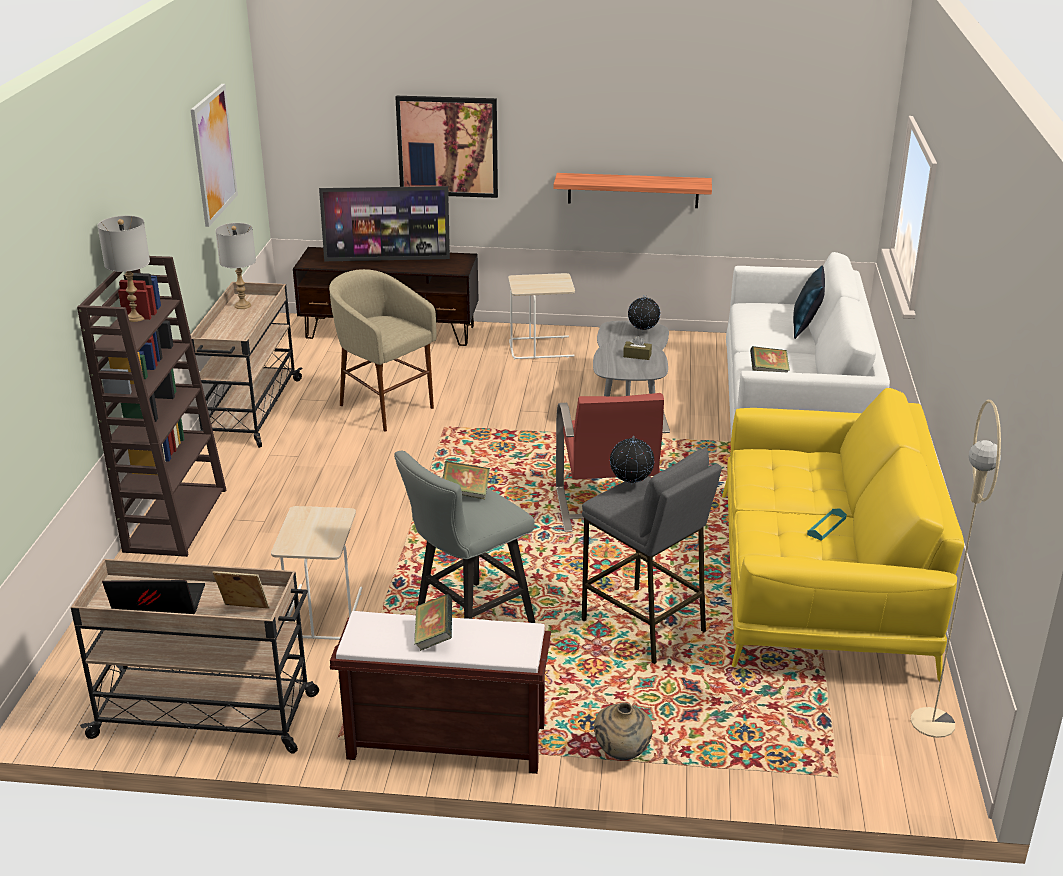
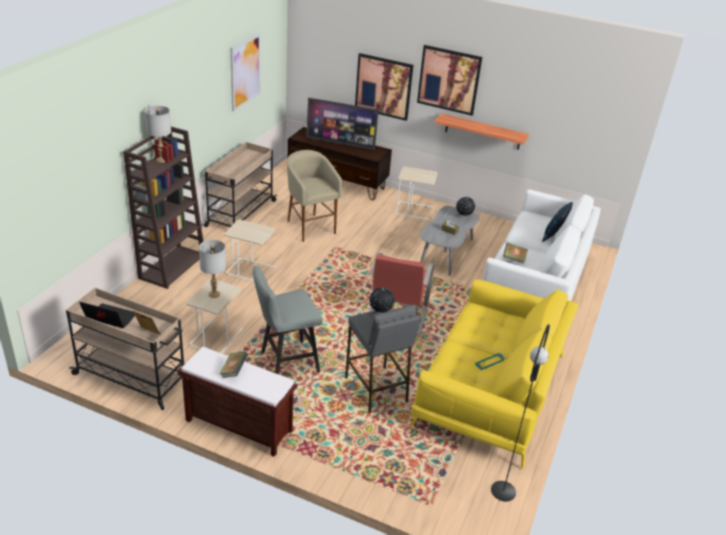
camera: 15 degrees right, 5 degrees up
grey table lamp [215,223,256,309] -> grey table lamp moved to [199,240,226,298]
book [443,461,490,499] -> none
beige vase [594,702,653,760] -> none
beige floor lamp [911,400,1001,738] -> black floor lamp [491,324,550,502]
none -> beige side table [224,220,276,281]
none -> picture [417,45,482,116]

